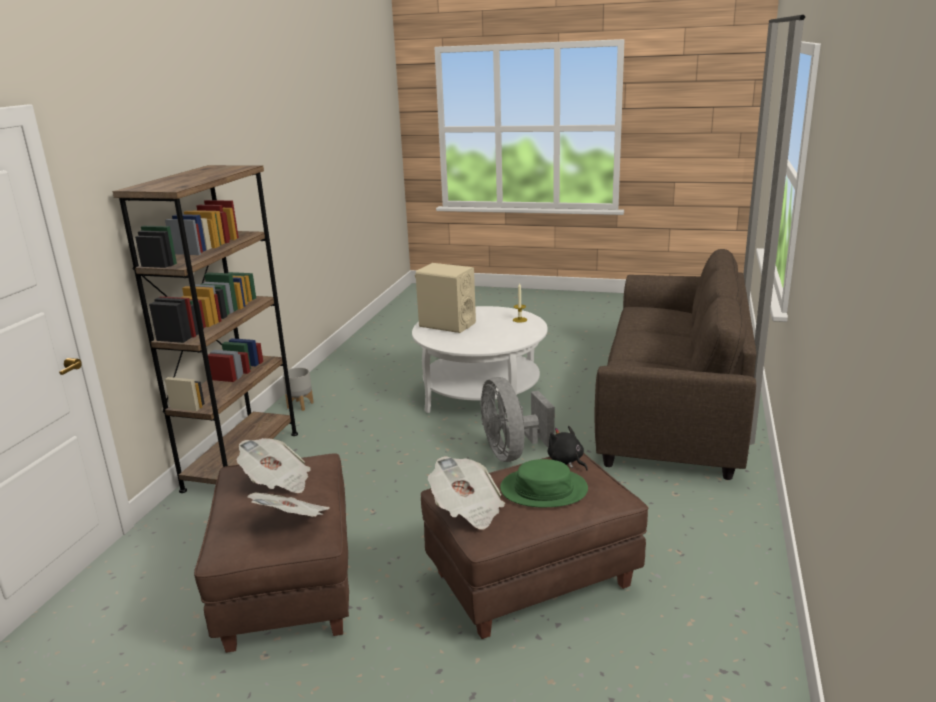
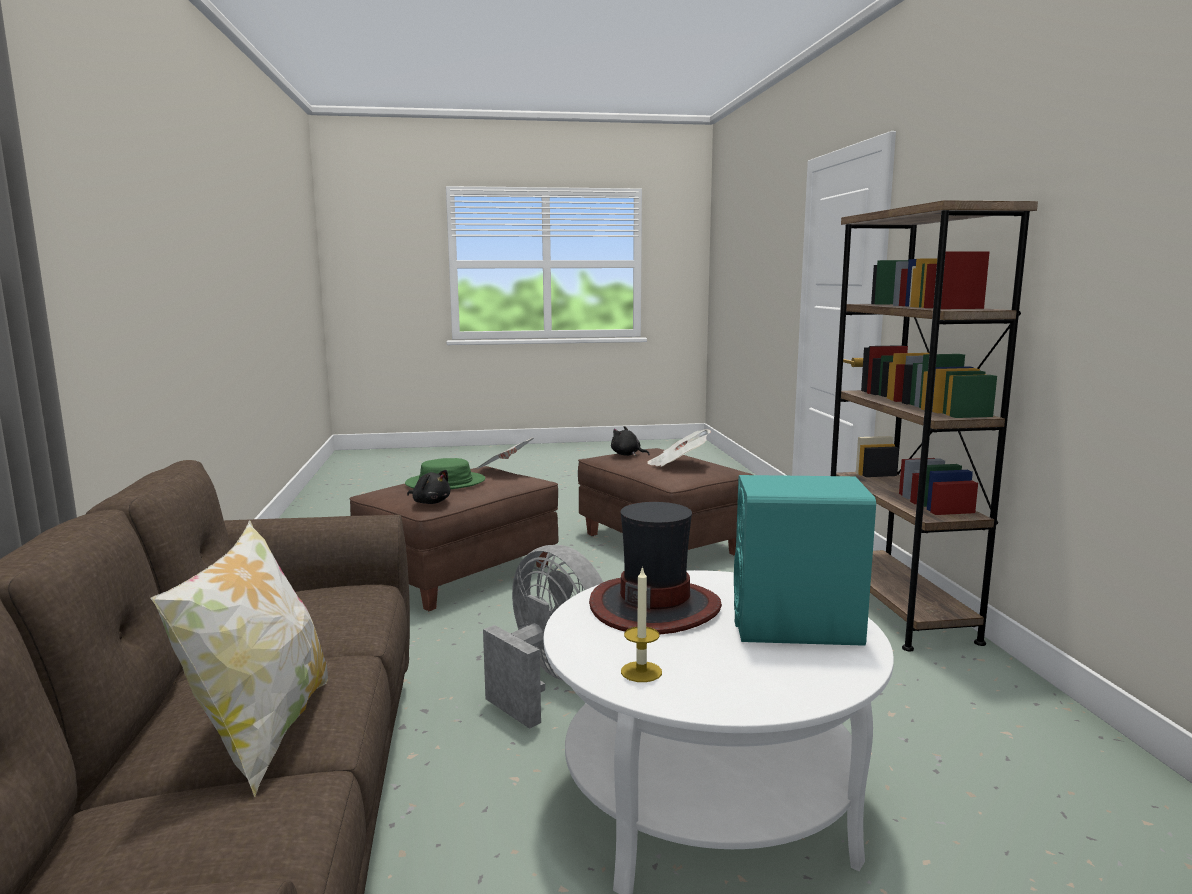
camera: 155 degrees right, 10 degrees down
newspaper [247,493,330,517] -> black plush toy [611,426,650,456]
grey planter [282,367,314,411] -> none
beige speaker [415,263,476,333] -> turquoise speaker [734,475,876,646]
none -> pillow [151,520,328,797]
none -> hat [589,502,722,634]

